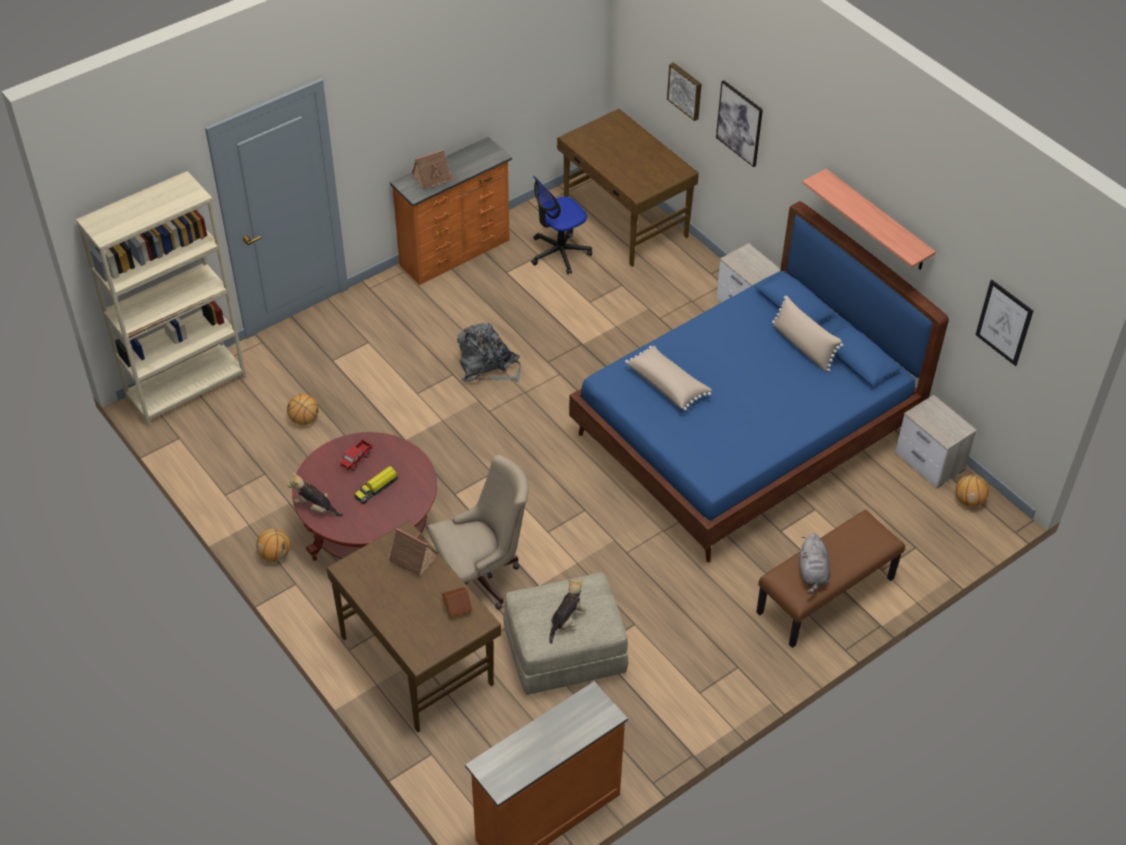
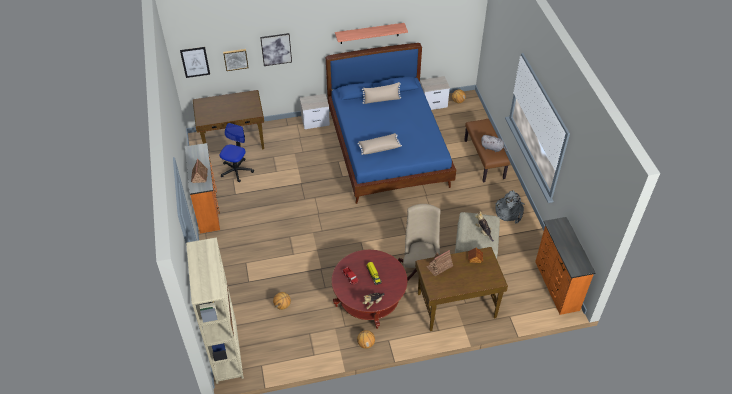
camera: 65 degrees left, 0 degrees up
grey backpack [457,323,521,382] -> grey backpack moved to [495,190,525,224]
office chair [531,176,592,274] -> office chair turned 150 degrees counterclockwise [219,123,254,182]
picture [976,280,1033,366] -> picture moved to [180,47,210,78]

